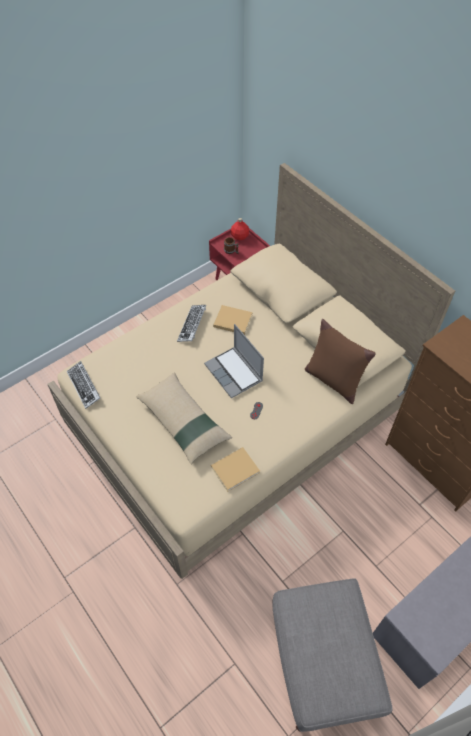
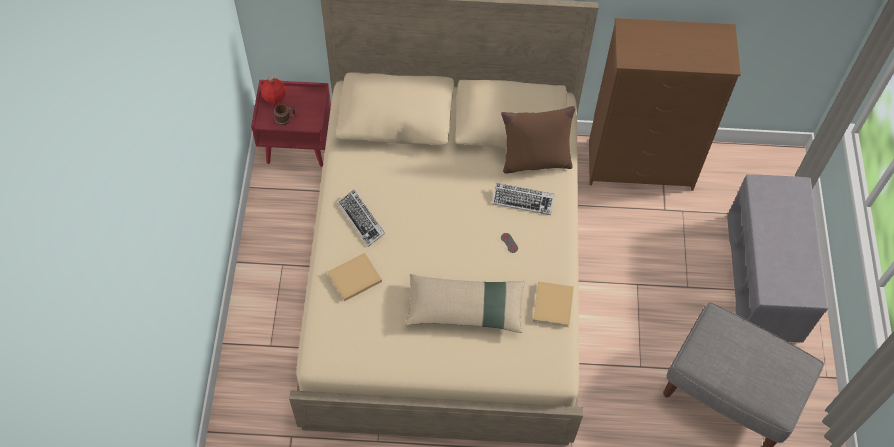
camera: 50 degrees left, 5 degrees up
keyboard [67,361,100,409] -> keyboard moved to [492,183,555,215]
laptop [204,324,264,398] -> none
beige book [213,305,253,335] -> beige book moved to [328,253,382,301]

